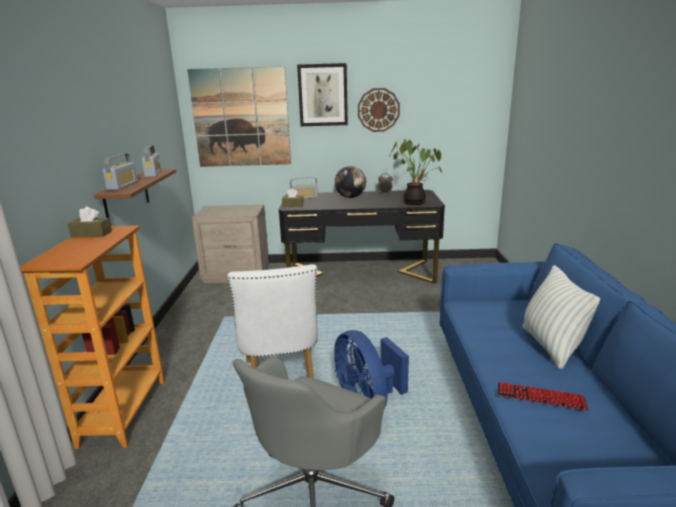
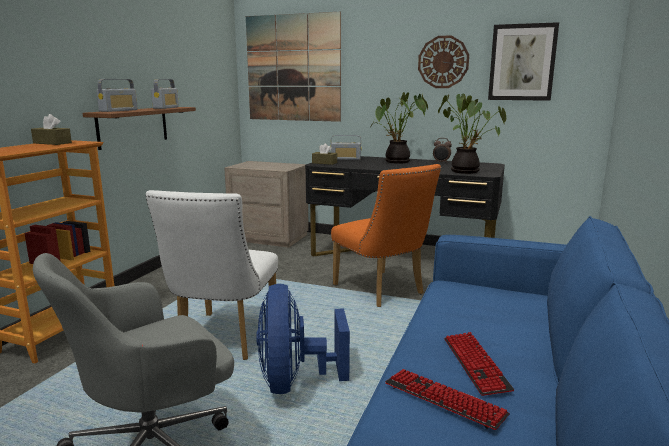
camera: 20 degrees right, 5 degrees down
picture [297,63,348,126] -> picture moved to [488,22,559,101]
globe [335,166,366,198] -> potted plant [370,92,428,164]
pillow [522,265,600,369] -> none
none -> orange chair [331,164,441,307]
none -> keyboard [444,332,514,396]

